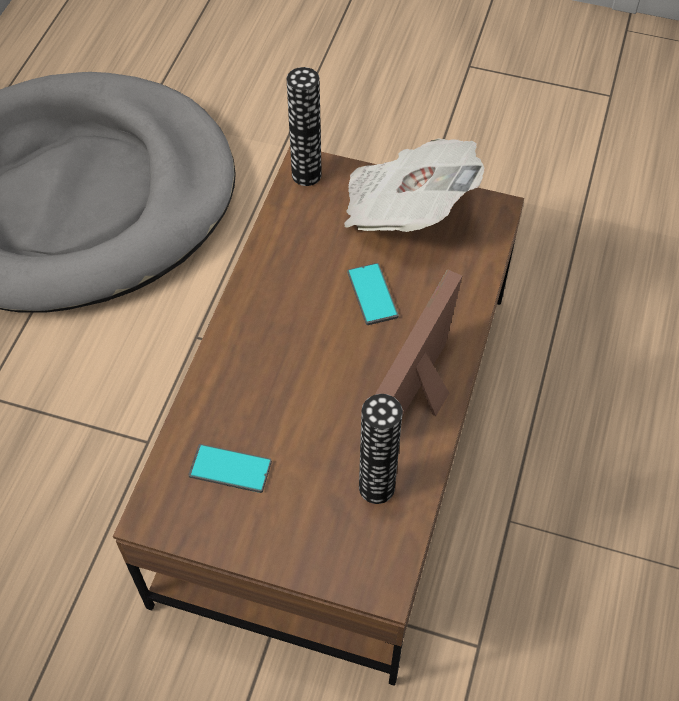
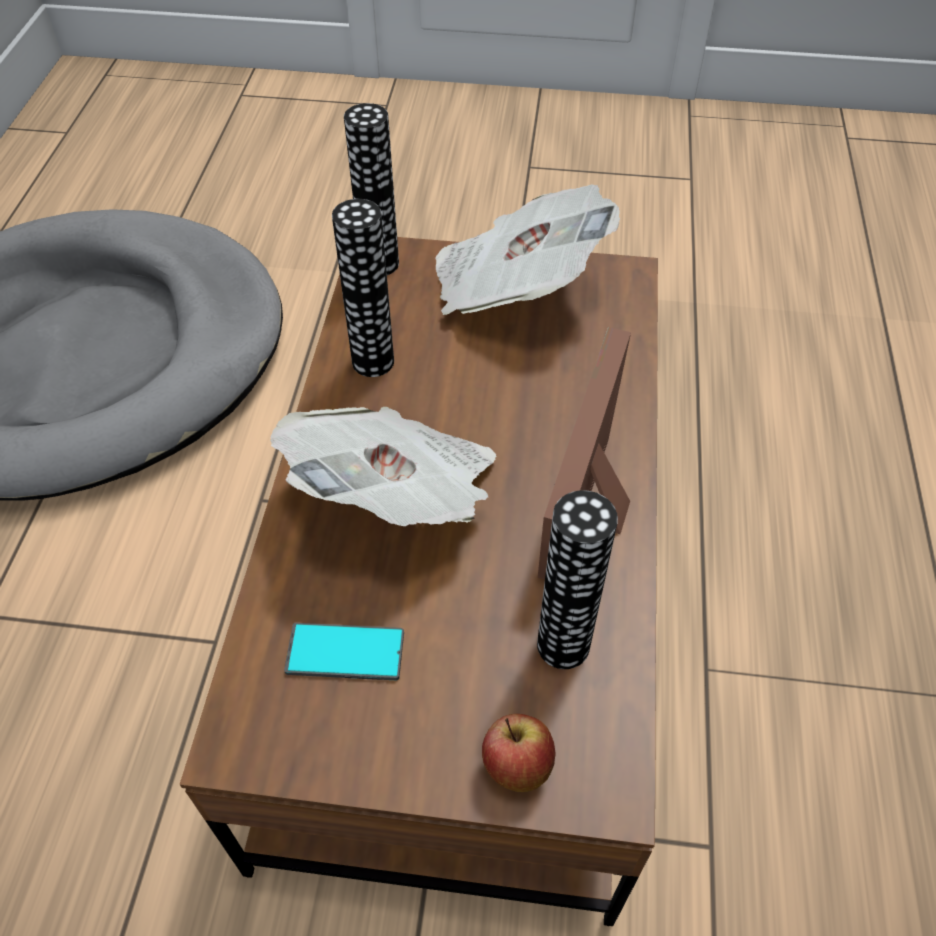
camera: 10 degrees left, 5 degrees down
phone [347,263,399,325] -> none
none -> newspaper [270,407,497,526]
none -> vase [332,199,394,377]
none -> apple [482,714,556,792]

